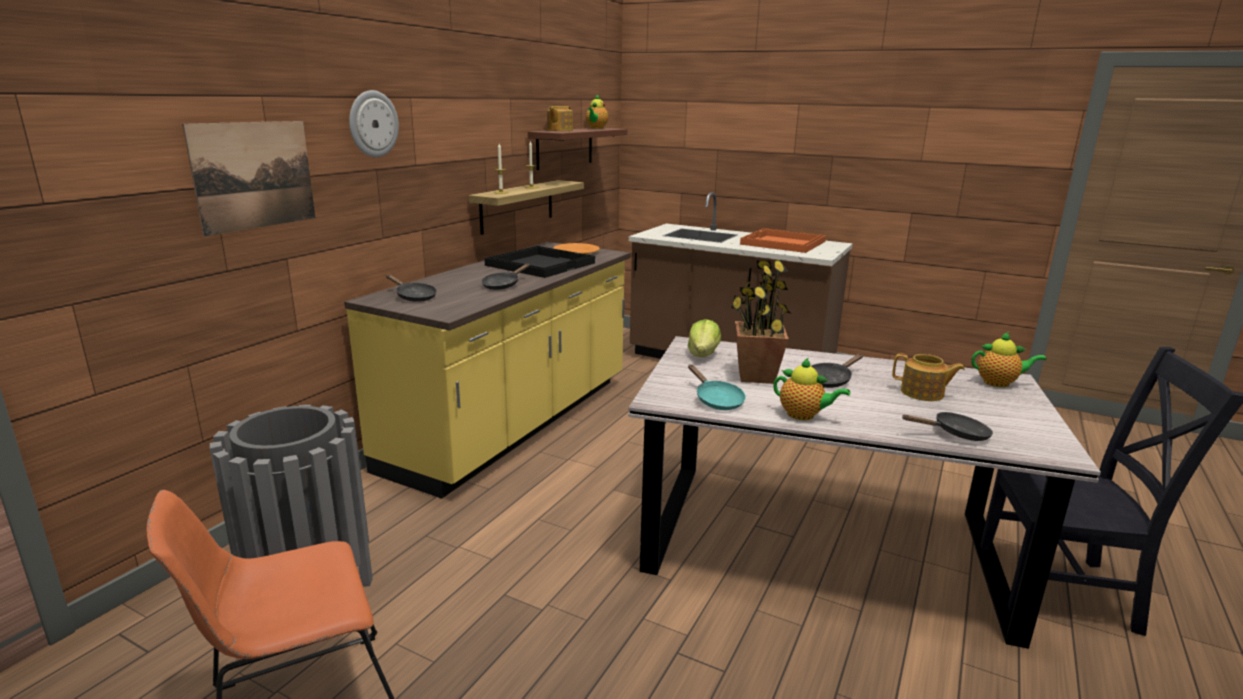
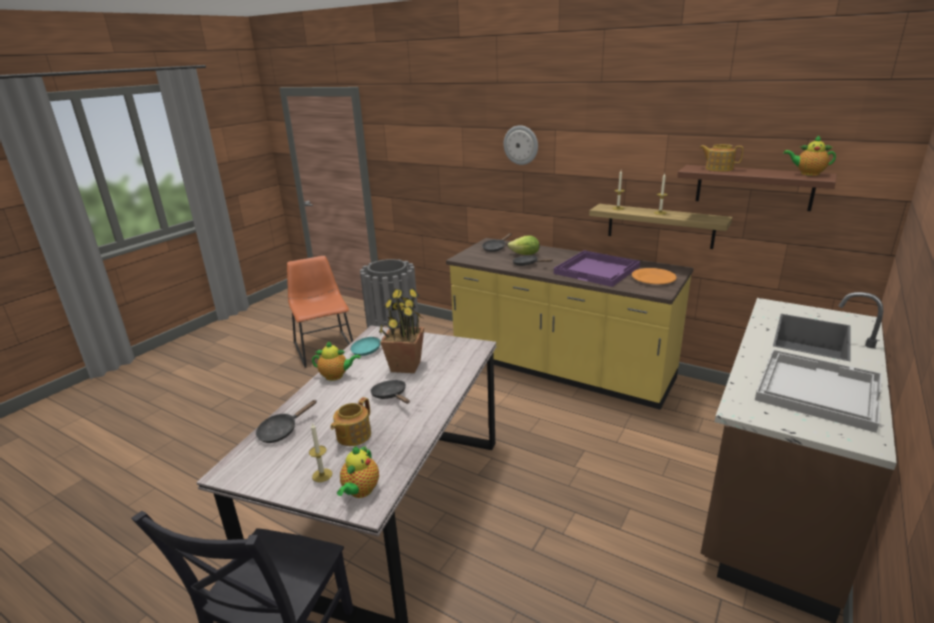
camera: 95 degrees right, 5 degrees up
picture [182,121,315,236] -> none
black tray [484,246,595,278] -> purple tray [554,250,640,287]
lettuce [688,319,721,357] -> lettuce moved to [508,235,540,255]
orange tray [740,228,826,253] -> white tray [755,349,882,433]
teapot [773,358,850,420] -> teapot turned 120 degrees counterclockwise [312,341,361,381]
black frying pan [902,412,993,441] -> black frying pan turned 45 degrees clockwise [256,400,317,443]
none -> candle [309,423,332,482]

